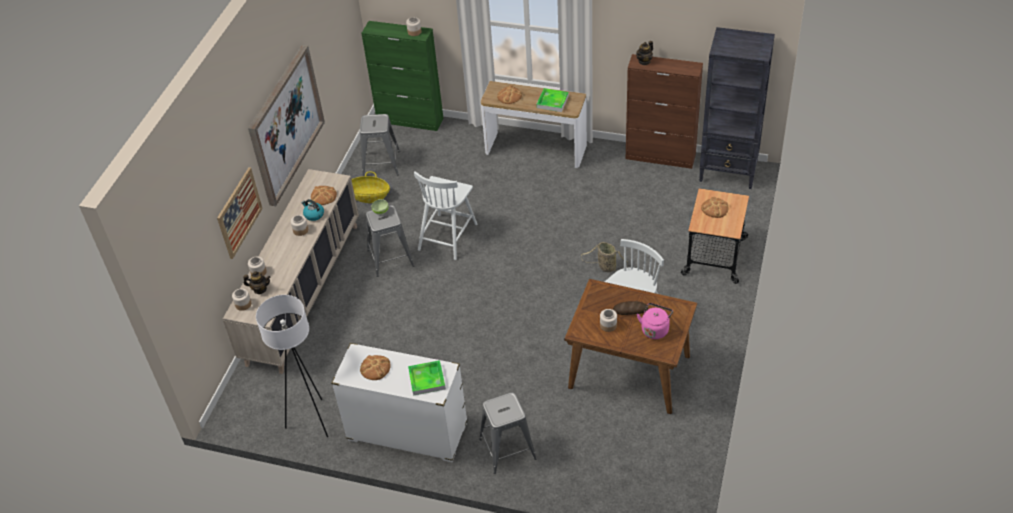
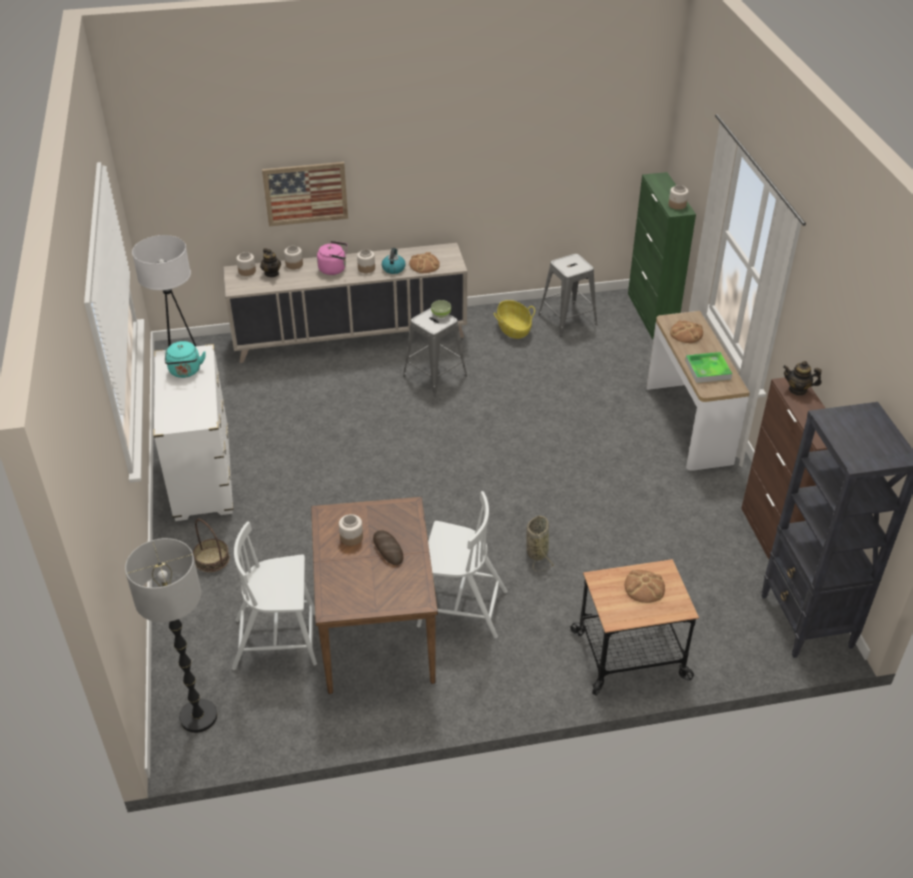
camera: 60 degrees right, 5 degrees down
picture [248,45,325,206] -> none
bread [360,355,391,380] -> turquoise kettle [165,341,206,378]
tray [408,360,446,396] -> none
white chair [414,171,477,260] -> white chair moved to [232,522,317,670]
grey stool [479,392,537,474] -> basket [193,519,230,572]
pink kettle [637,303,673,339] -> pink kettle moved to [317,241,347,275]
none -> floor lamp [125,538,217,733]

